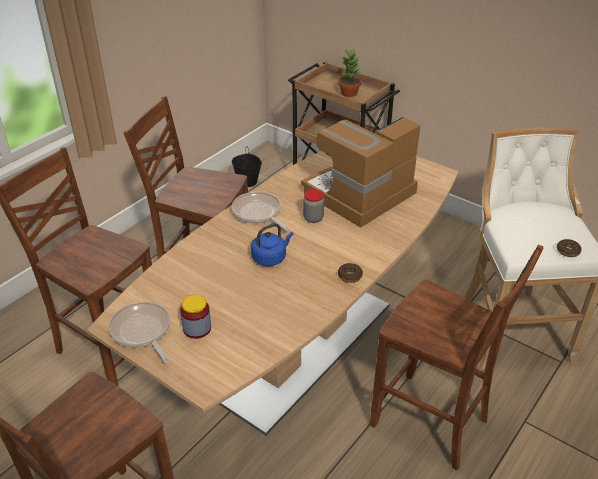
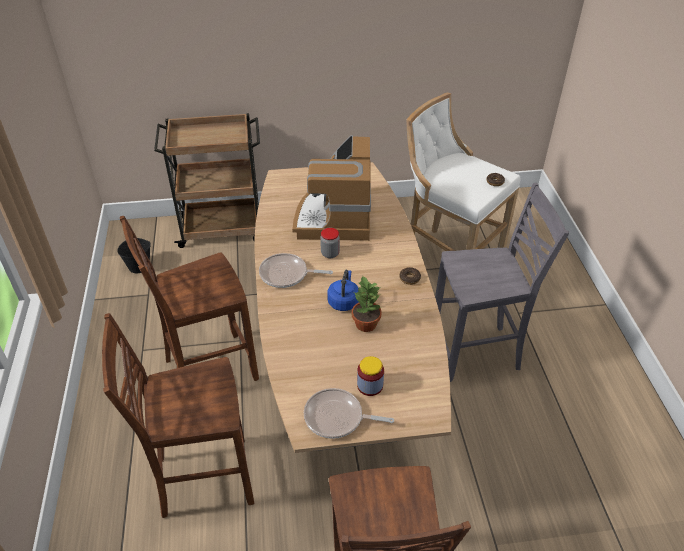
camera: 45 degrees left, 5 degrees up
potted plant [339,49,361,97] -> potted plant moved to [352,275,382,332]
brown chair [370,245,544,470] -> grey chair [435,183,569,382]

